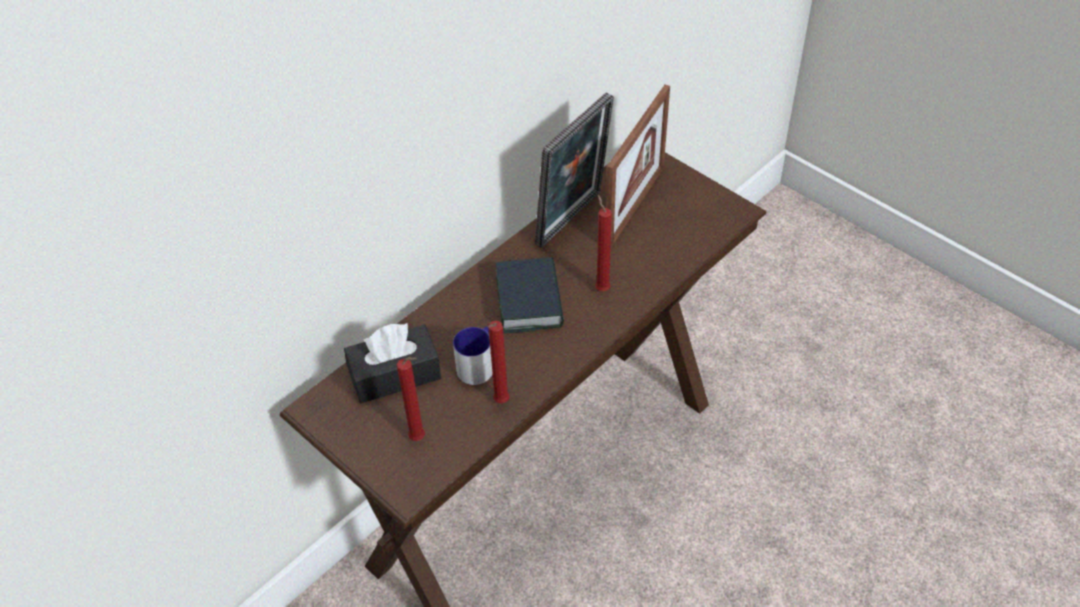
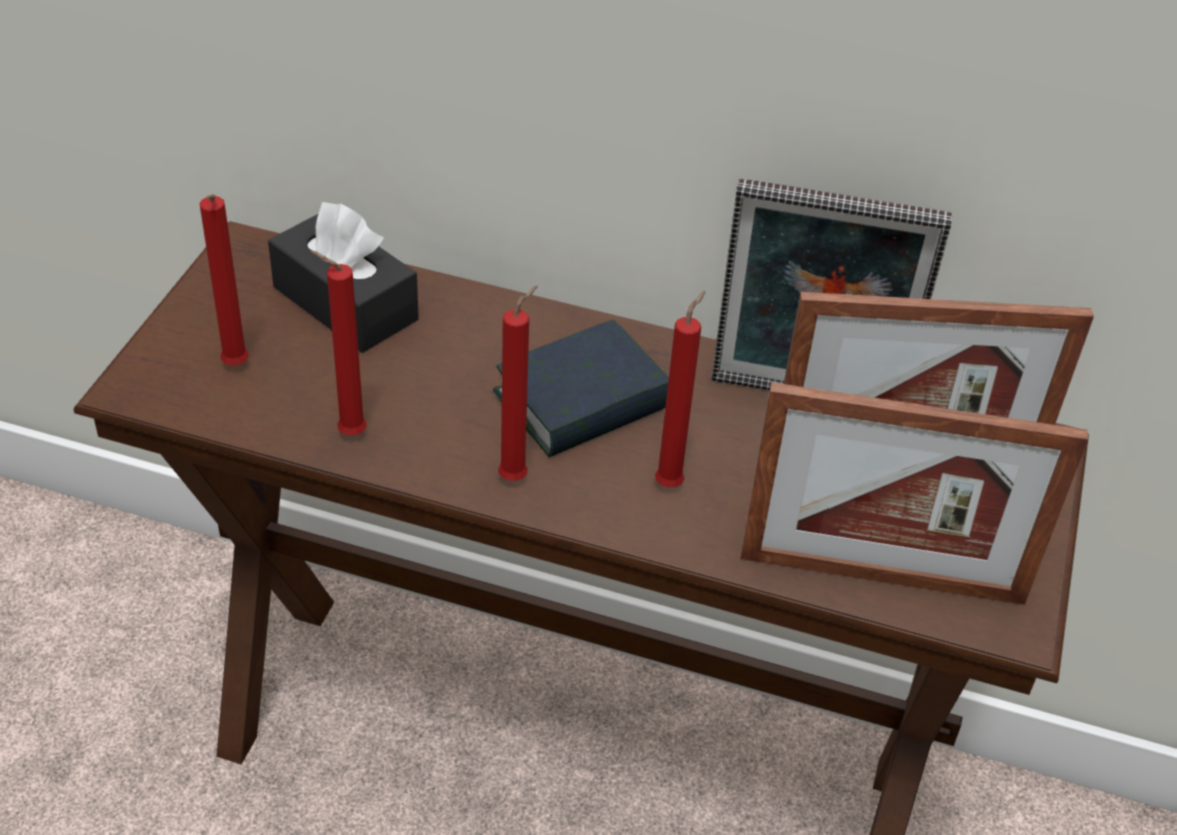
camera: 60 degrees right, 5 degrees down
mug [453,327,493,385] -> none
none -> red candle [498,286,538,481]
none -> picture frame [740,382,1088,605]

